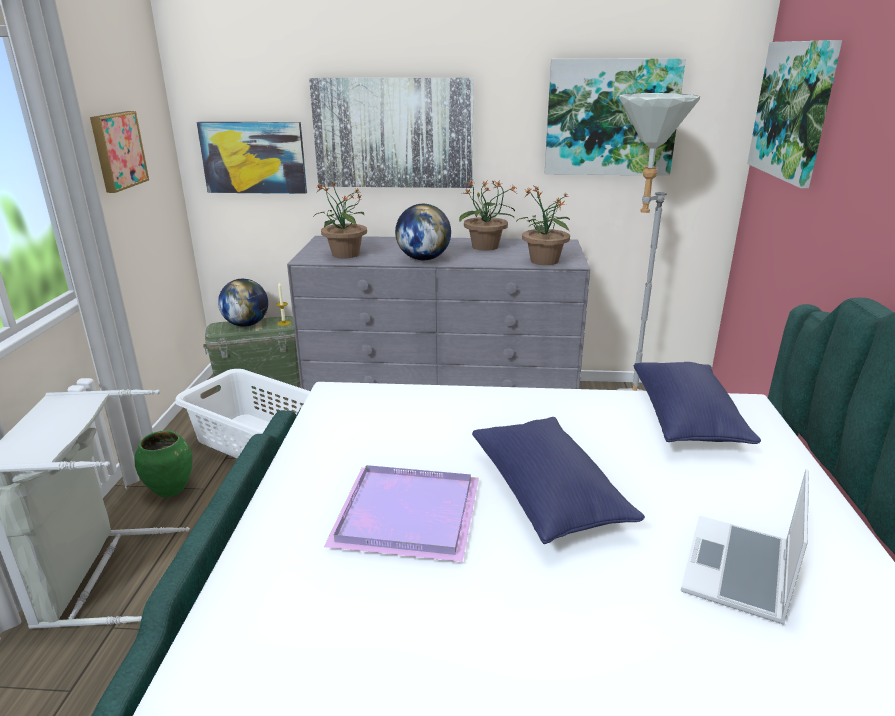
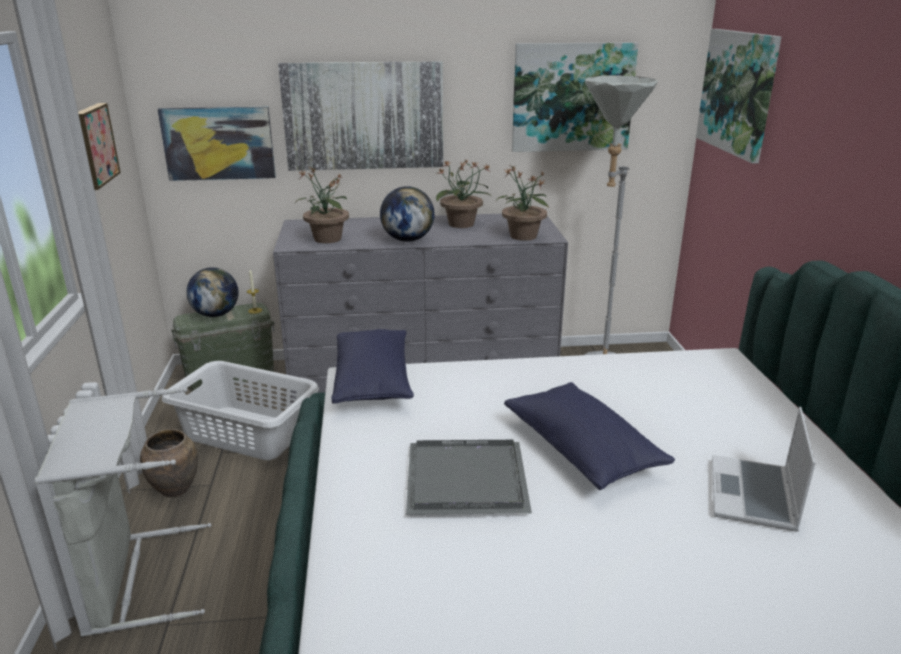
camera: 10 degrees left, 0 degrees up
green vase [134,430,192,497] -> brown vase [140,429,198,497]
purple tray [324,465,479,562] -> grey tray [406,440,532,515]
blue pillow [634,362,761,444] -> blue pillow moved to [331,329,414,404]

